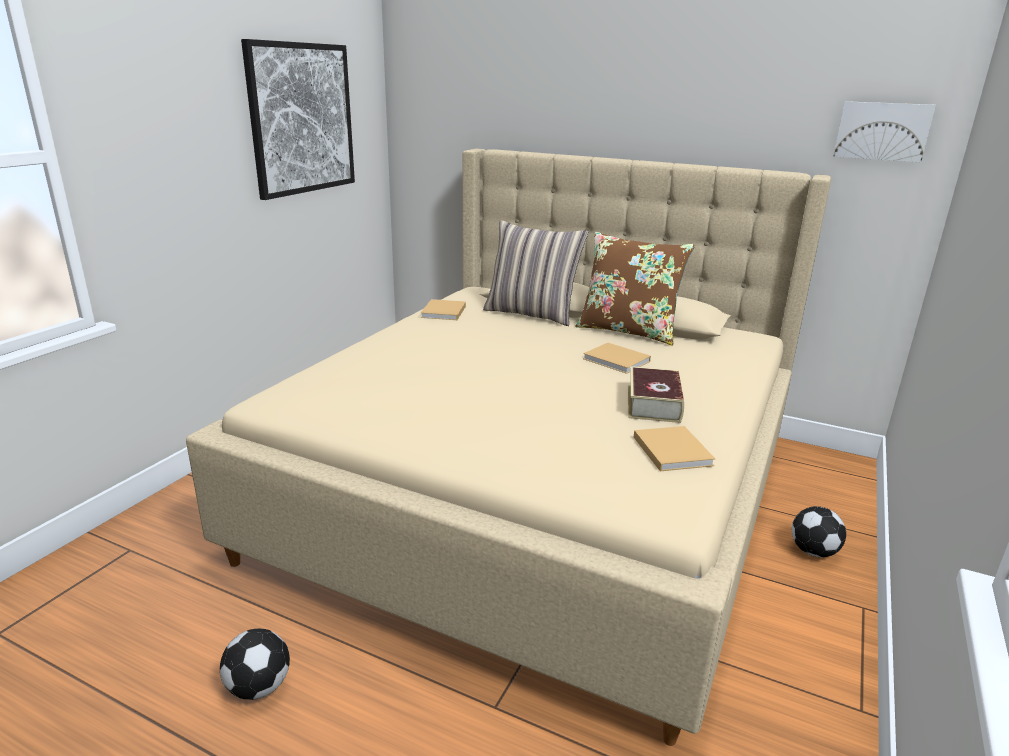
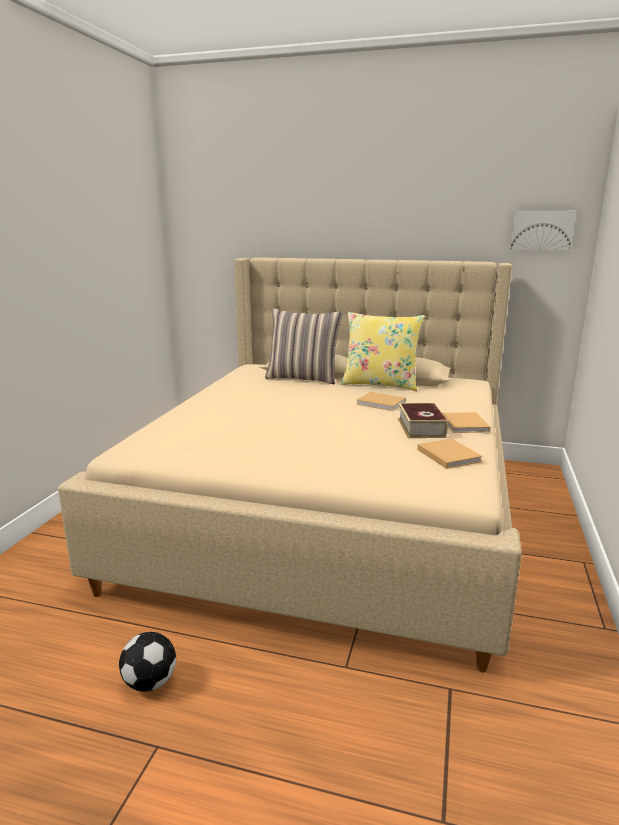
camera: 10 degrees left, 5 degrees down
picture [241,39,355,200] -> none
beige book [421,299,466,320] -> beige book moved to [442,412,491,433]
brown pillow [575,232,695,346] -> yellow pillow [340,312,425,391]
football [792,506,846,557] -> none

